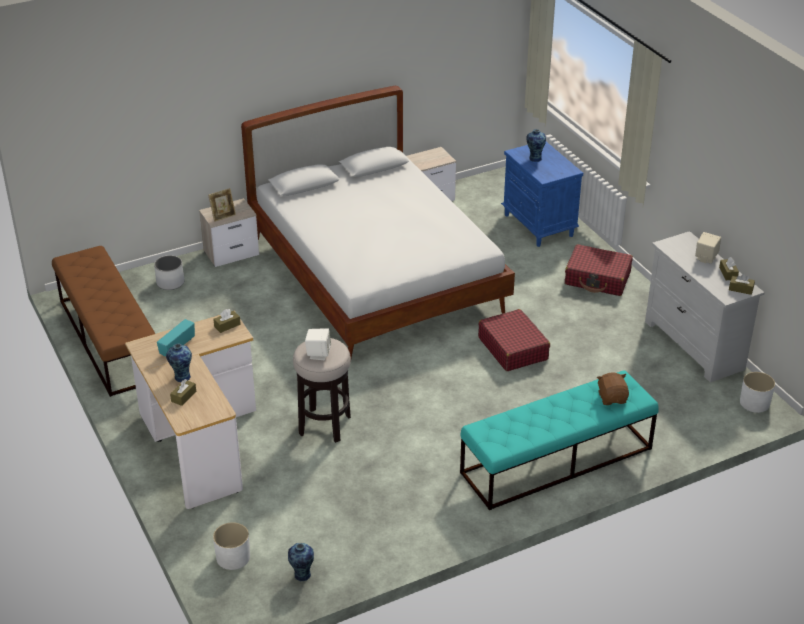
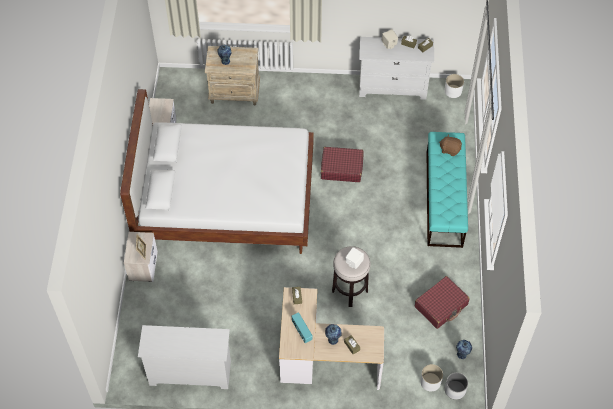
camera: 60 degrees left, 20 degrees up
brown bench [52,246,155,397] -> white dresser [138,325,231,389]
white planter [154,255,184,290] -> white planter moved to [445,373,468,400]
blue nightstand [501,142,583,247] -> beige nightstand [205,46,260,106]
red suitcase [565,244,633,296] -> red suitcase moved to [415,276,469,329]

